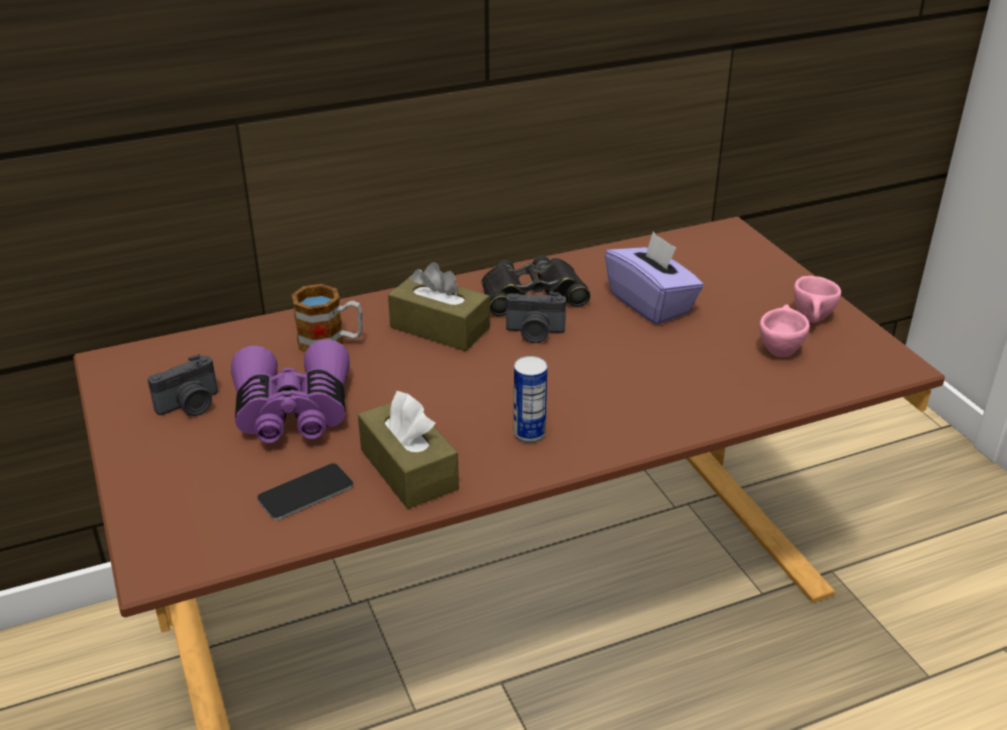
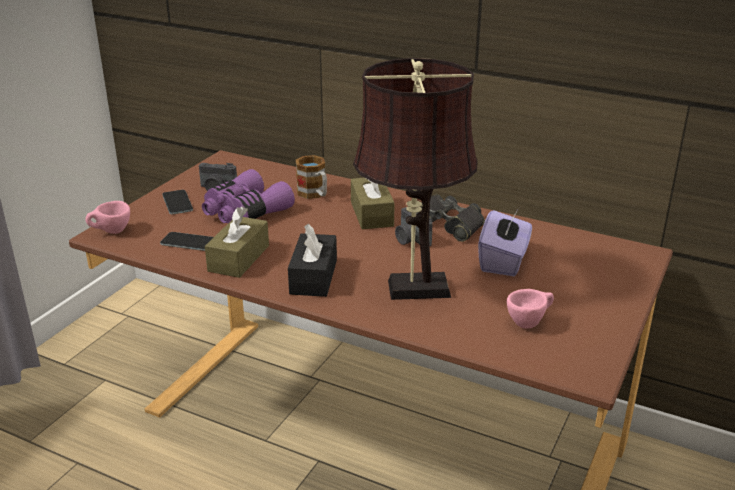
camera: 50 degrees right, 5 degrees down
can [514,356,547,443] -> black tissue box [288,223,337,297]
pink cup [794,276,841,323] -> pink cup moved to [86,201,130,234]
none -> phone [162,190,193,214]
none -> brown table lamp [353,58,478,300]

